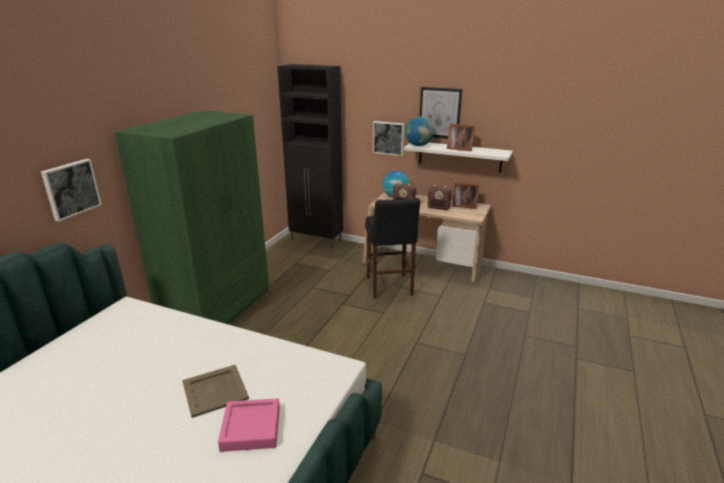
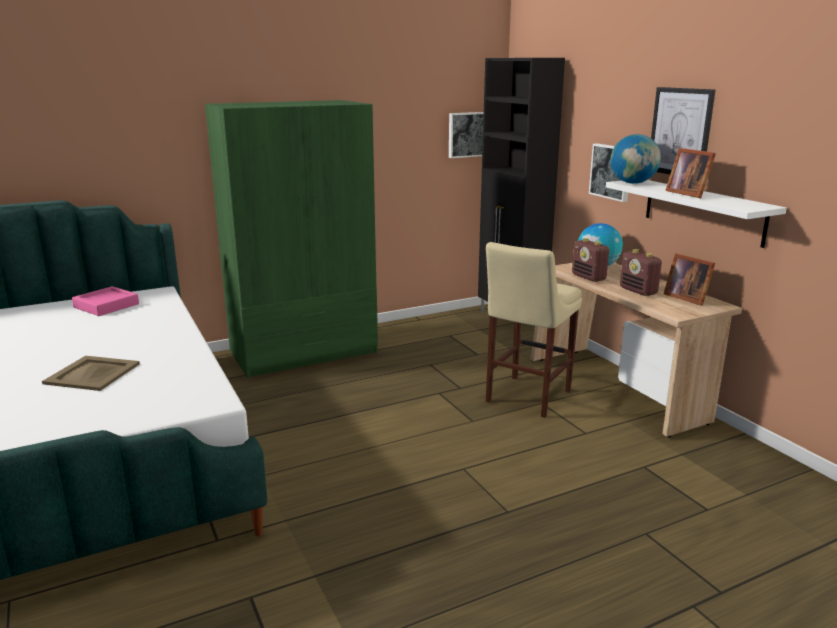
camera: 40 degrees right, 5 degrees down
picture [41,159,102,221] -> picture moved to [449,112,484,158]
pink tray [218,398,280,452] -> pink tray moved to [72,286,139,316]
black stool [365,198,420,298] -> beige stool [486,242,582,418]

